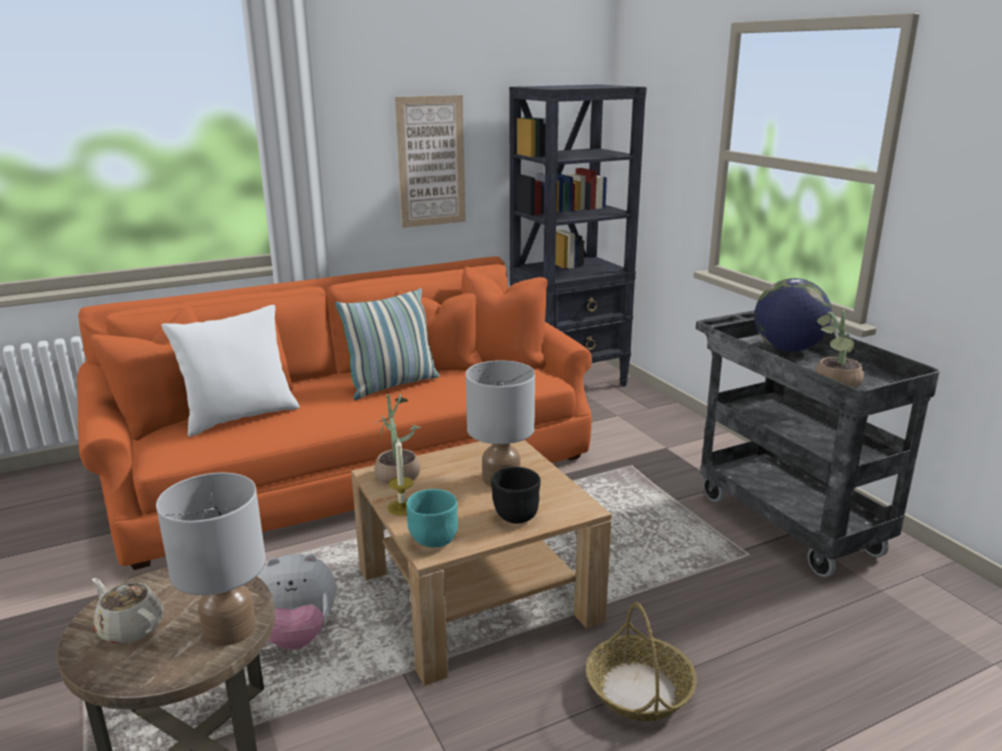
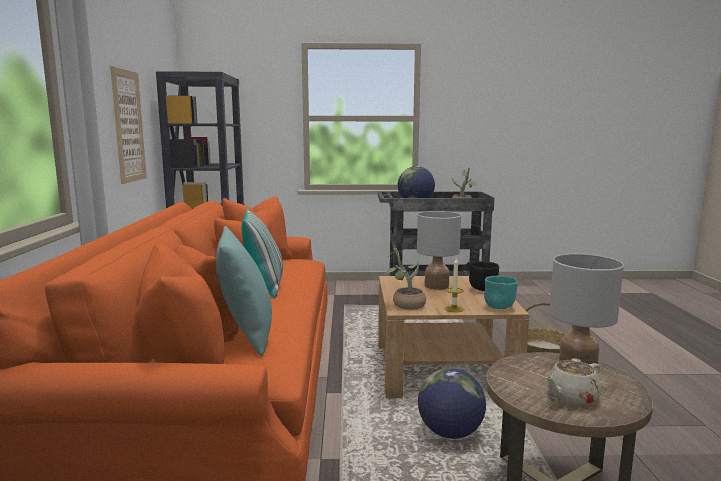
camera: 65 degrees left, 10 degrees down
white pillow [162,305,300,437] -> turquoise pillow [216,226,272,356]
plush toy [257,554,336,650] -> globe [418,368,486,439]

